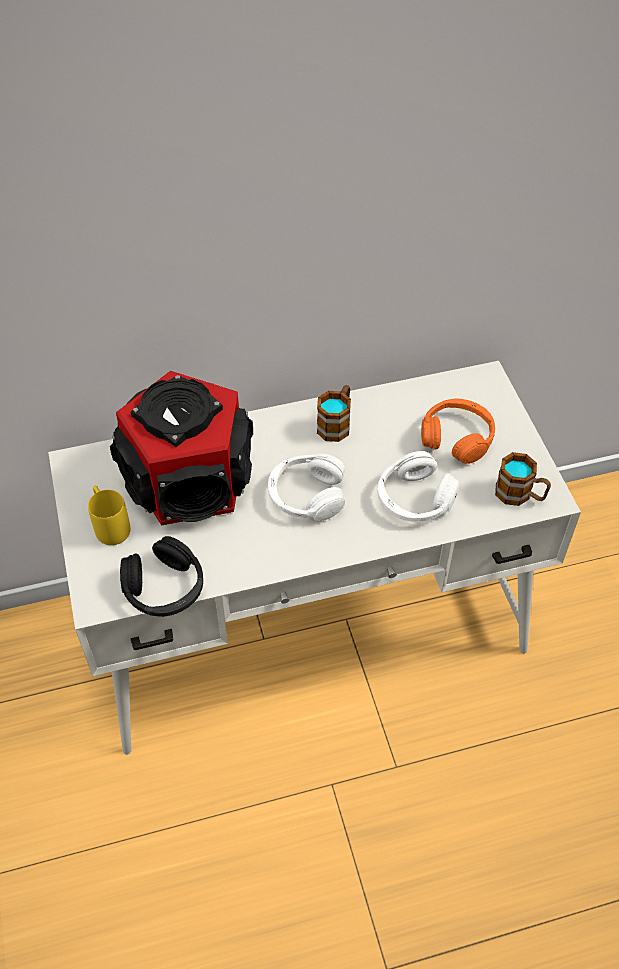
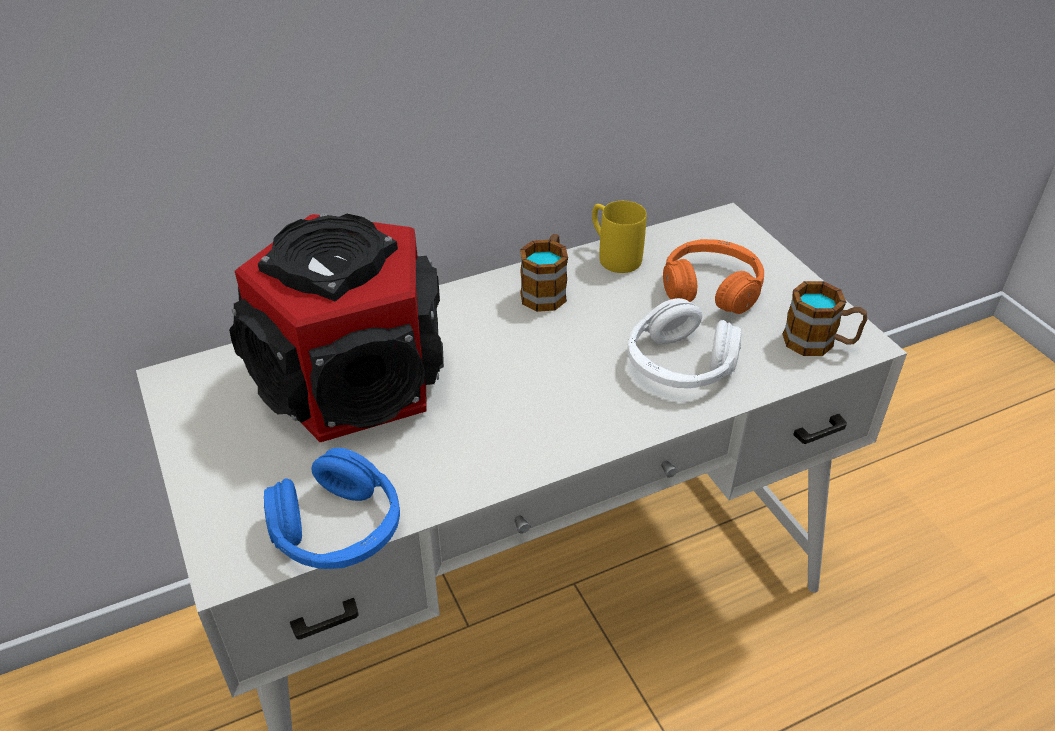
camera: 10 degrees left, 10 degrees down
yellow mug [88,486,130,545] -> yellow mug moved to [592,201,647,273]
black headphones [120,536,203,617] -> blue headphones [264,448,400,569]
white headphones [268,454,345,521] -> none

